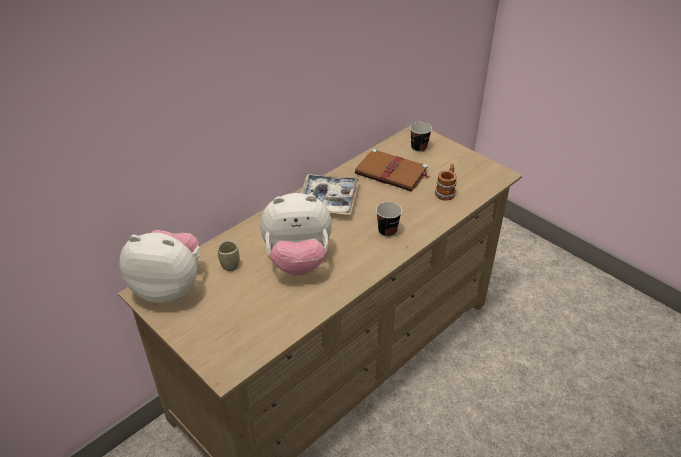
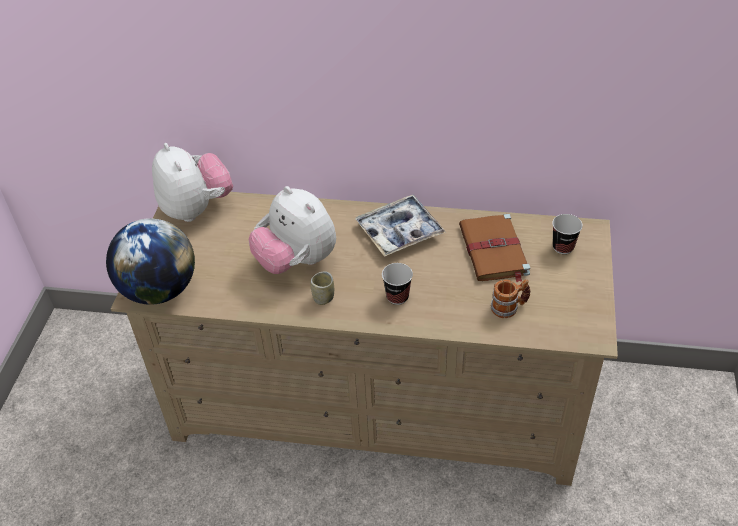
camera: 55 degrees right, 5 degrees up
cup [218,241,239,271] -> cup moved to [311,271,334,305]
none -> globe [106,218,195,305]

